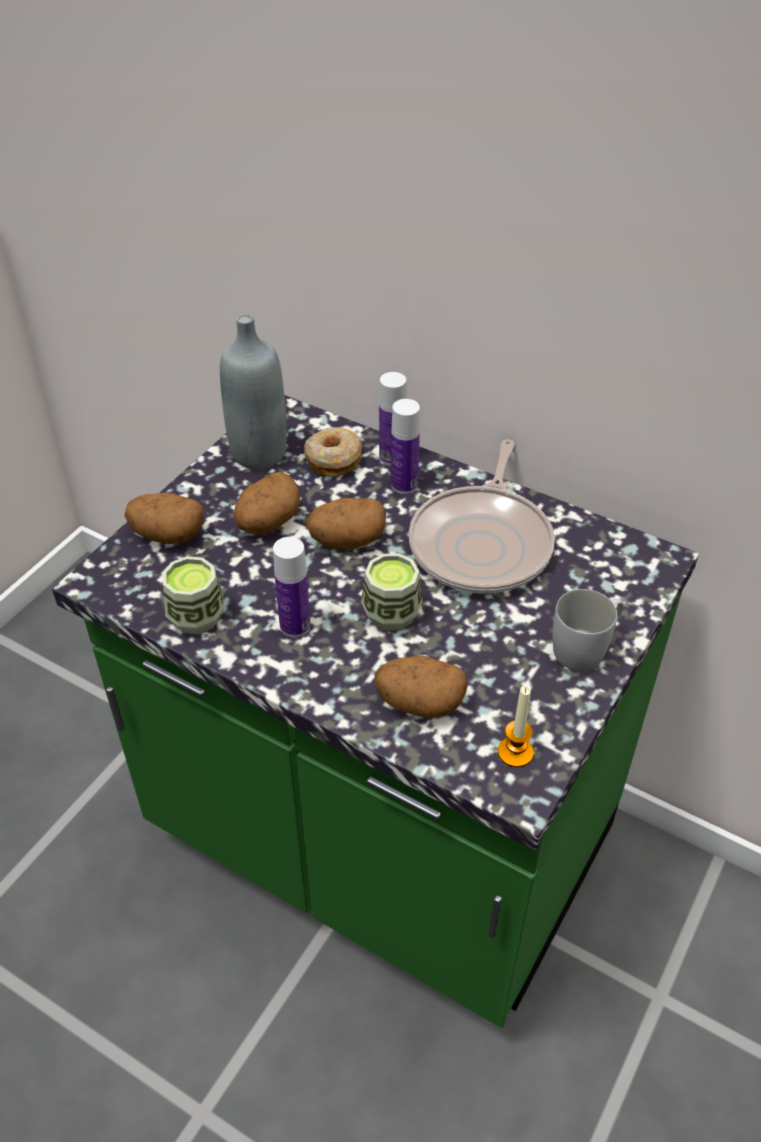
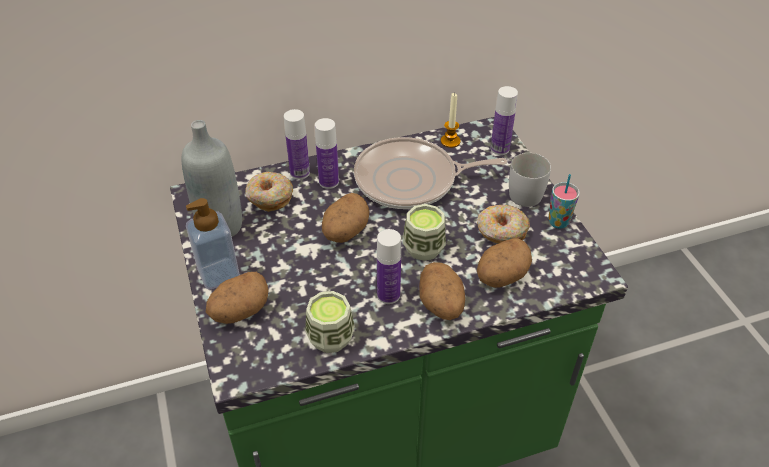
camera: 50 degrees left, 0 degrees up
potato [234,472,300,535] -> potato moved to [419,262,465,320]
frying pan [409,439,555,593] -> frying pan turned 120 degrees clockwise [354,137,507,209]
candle [498,686,534,767] -> candle moved to [441,93,460,148]
none -> soap dispenser [186,198,240,290]
none -> donut [477,205,530,244]
none -> bottle [490,86,518,155]
none -> cup [548,174,580,229]

